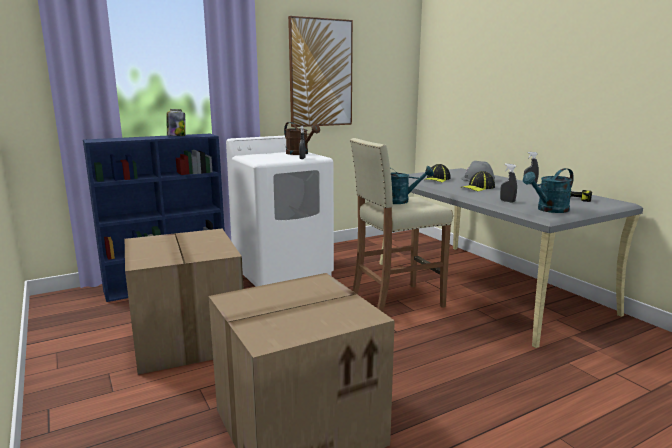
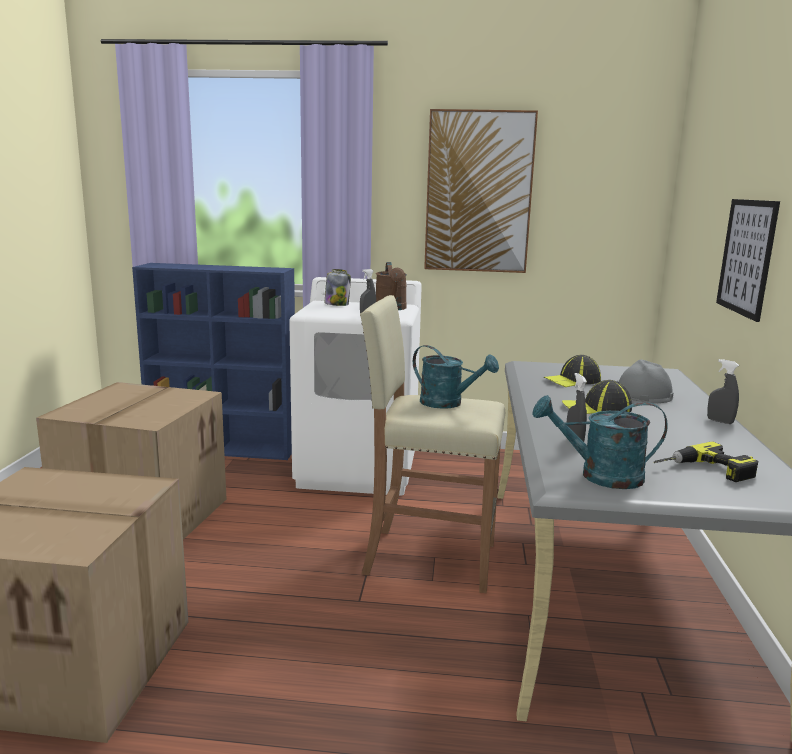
camera: 35 degrees right, 0 degrees up
jar [167,109,186,136] -> jar moved to [325,269,351,306]
none -> picture [716,199,780,322]

